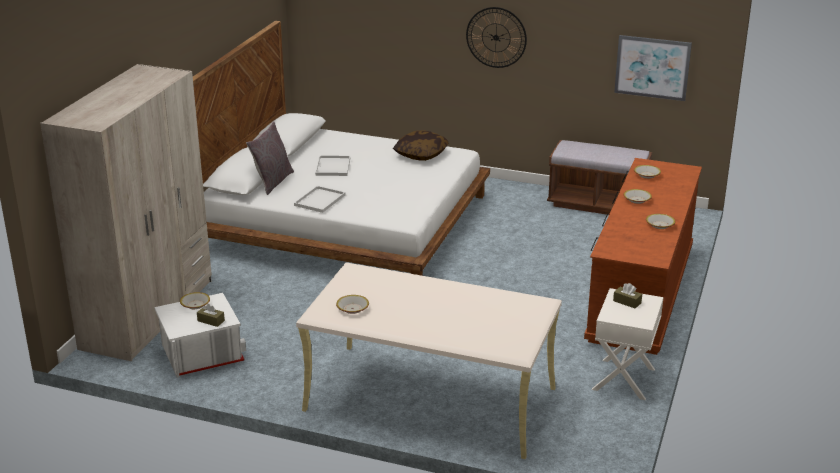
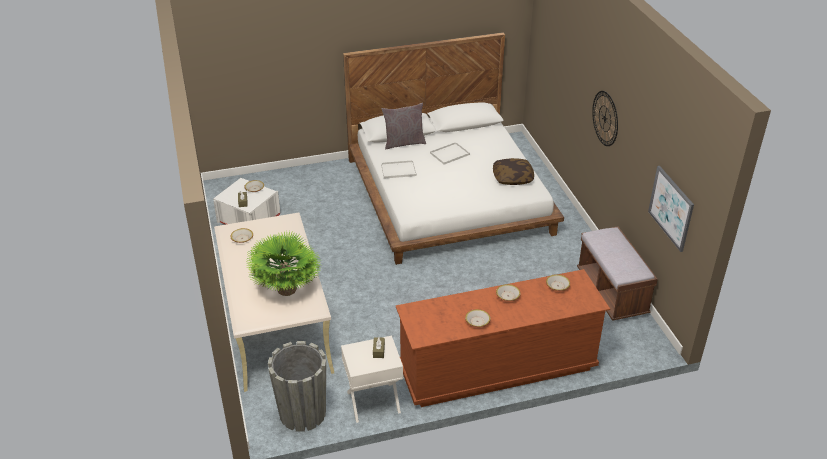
camera: 55 degrees right, 10 degrees up
beige wardrobe [40,64,212,361] -> none
none -> potted plant [246,230,321,296]
none -> grey planter [268,341,326,432]

